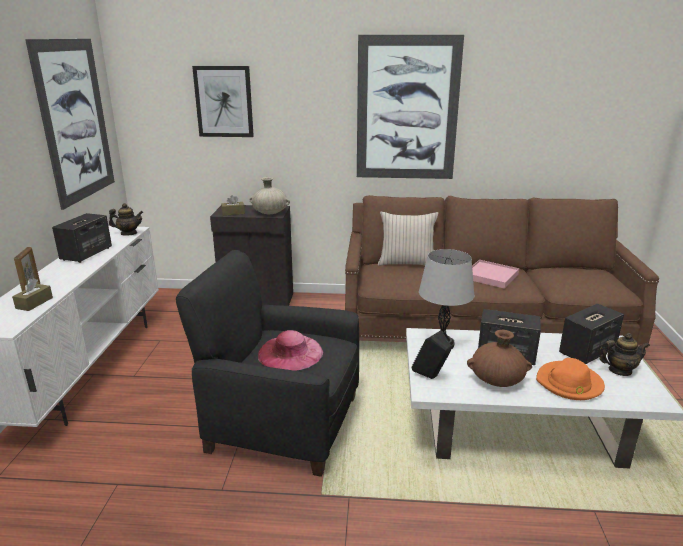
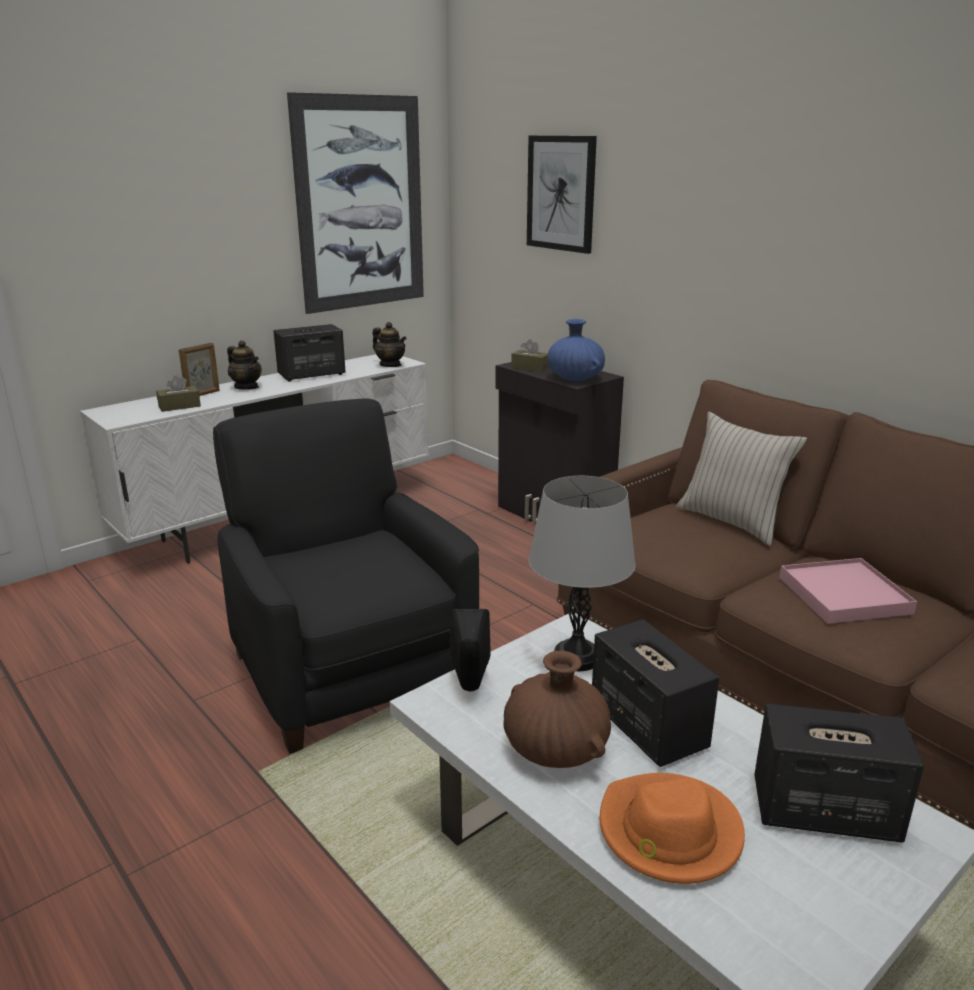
camera: 45 degrees right, 0 degrees up
beige vase [249,177,290,215] -> blue vase [547,319,605,381]
pink hat [258,330,323,371] -> none
picture [357,35,464,179] -> none
teapot [600,333,650,376] -> teapot moved to [227,340,262,390]

